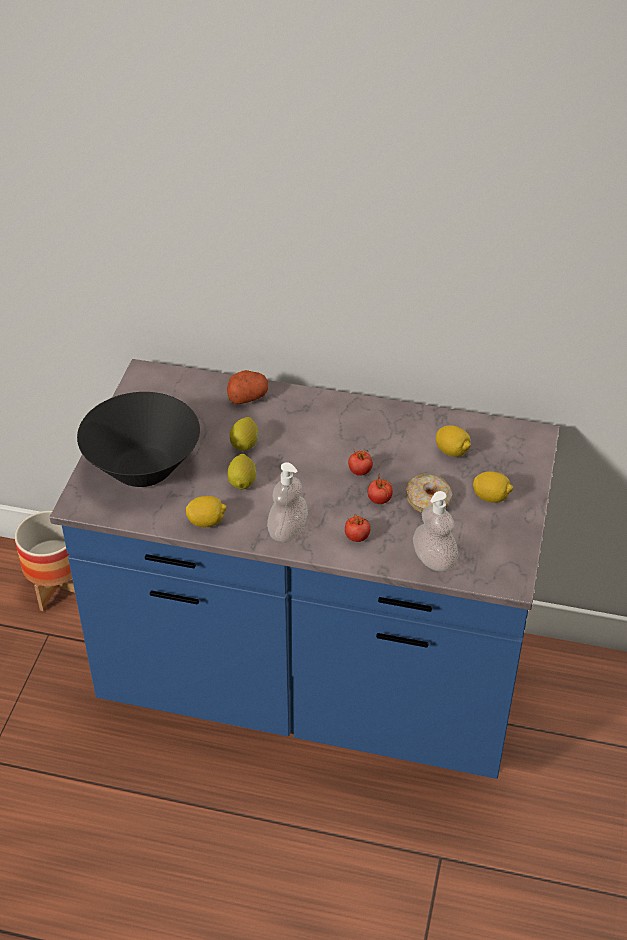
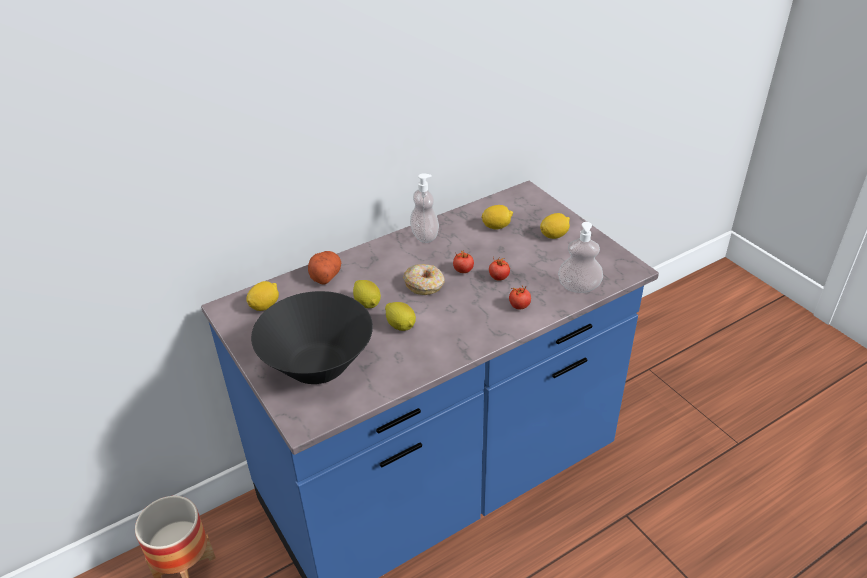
camera: 45 degrees left, 5 degrees down
lemon [185,496,227,527] -> lemon moved to [246,281,279,311]
soap dispenser [267,462,308,542] -> soap dispenser moved to [410,173,439,243]
donut [406,473,452,513] -> donut moved to [403,264,445,295]

